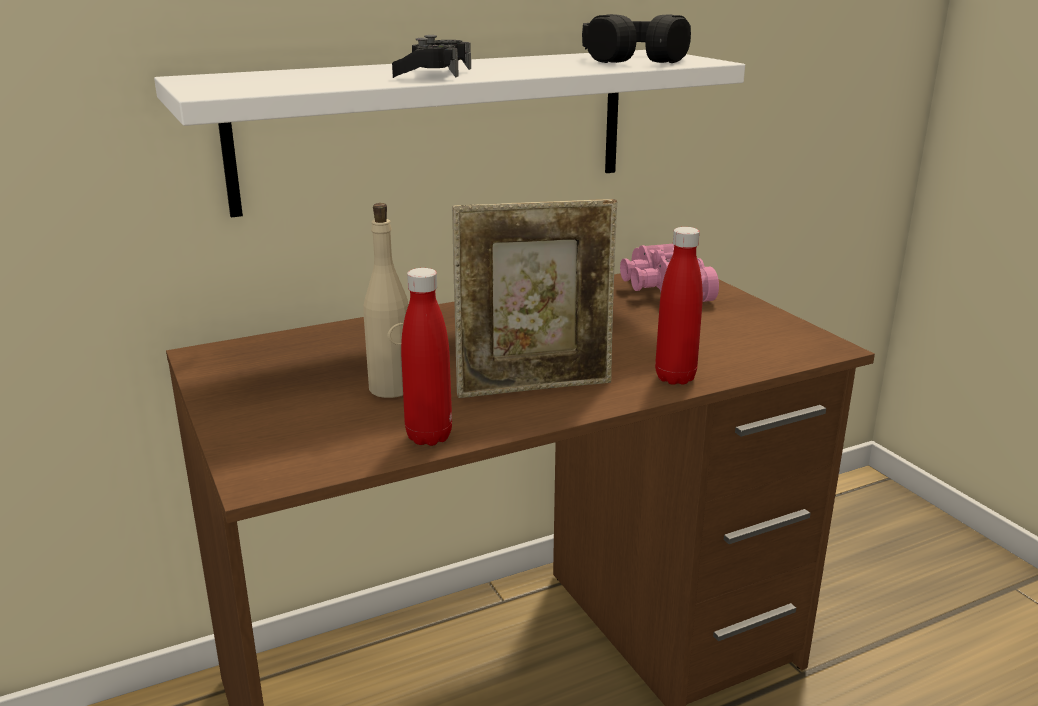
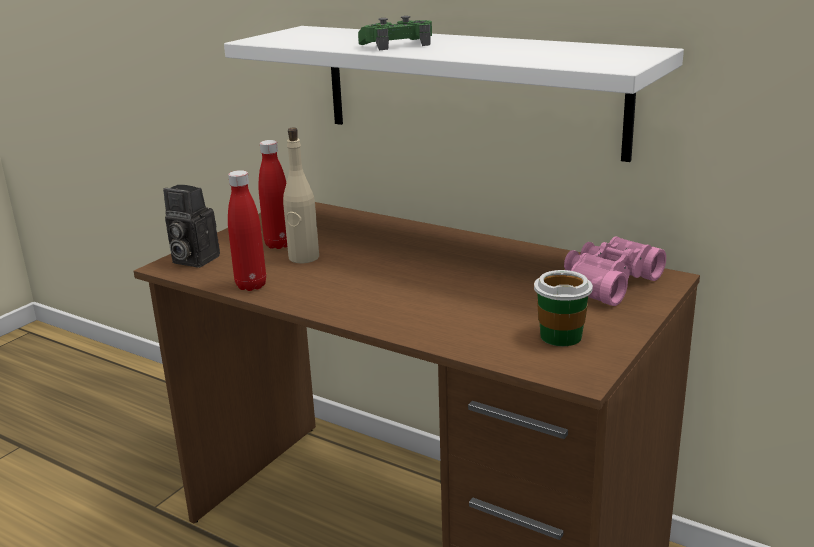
camera: 60 degrees right, 0 degrees up
black game controller [392,35,471,78] -> green game controller [358,16,432,50]
picture frame [452,199,617,398] -> none
black headphones [582,14,691,63] -> none
red bottle [655,227,703,385] -> red bottle moved to [259,140,287,249]
none -> camera [163,185,220,268]
none -> cup [534,270,593,346]

